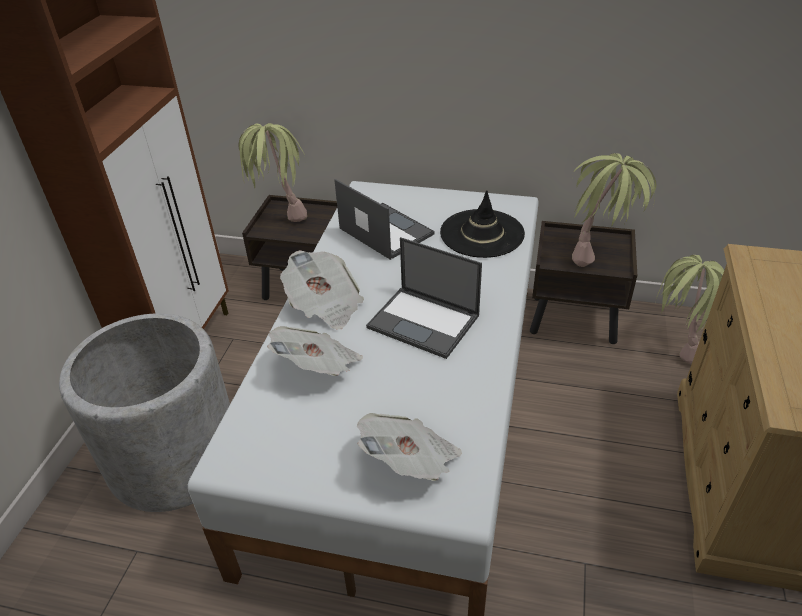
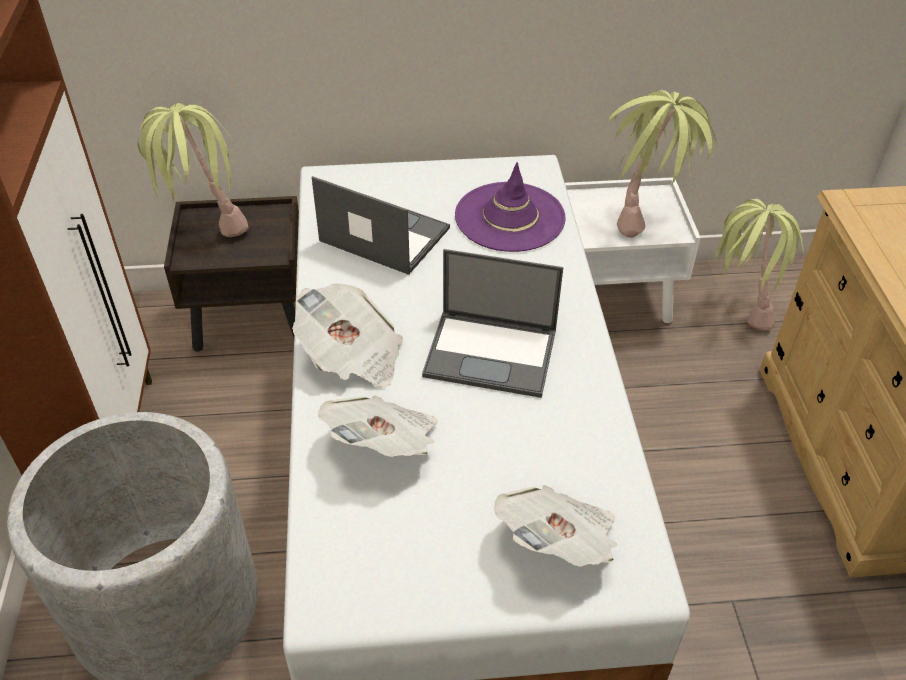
camera: 20 degrees left, 5 degrees up
black hat [440,190,525,258] -> purple hat [455,162,566,252]
brown nightstand [530,221,637,344] -> white nightstand [565,177,701,323]

